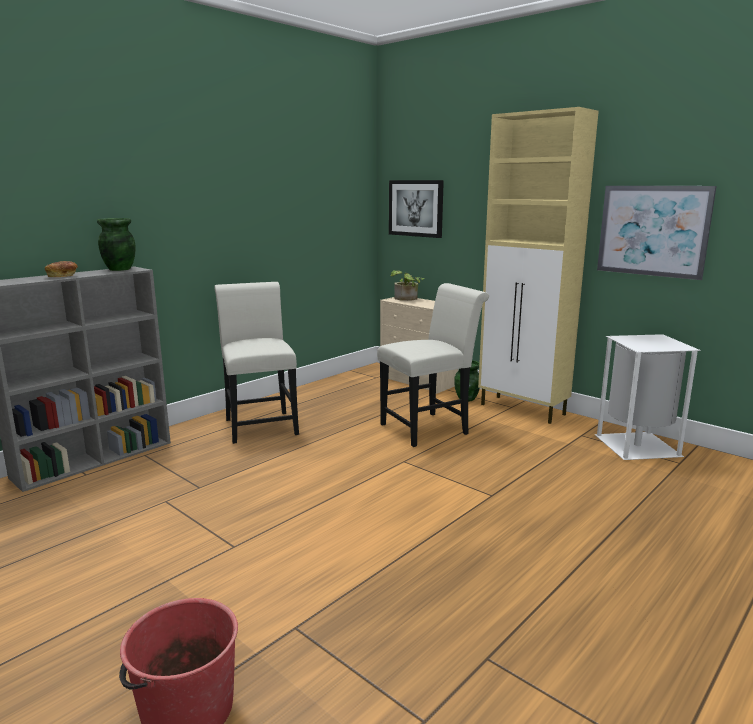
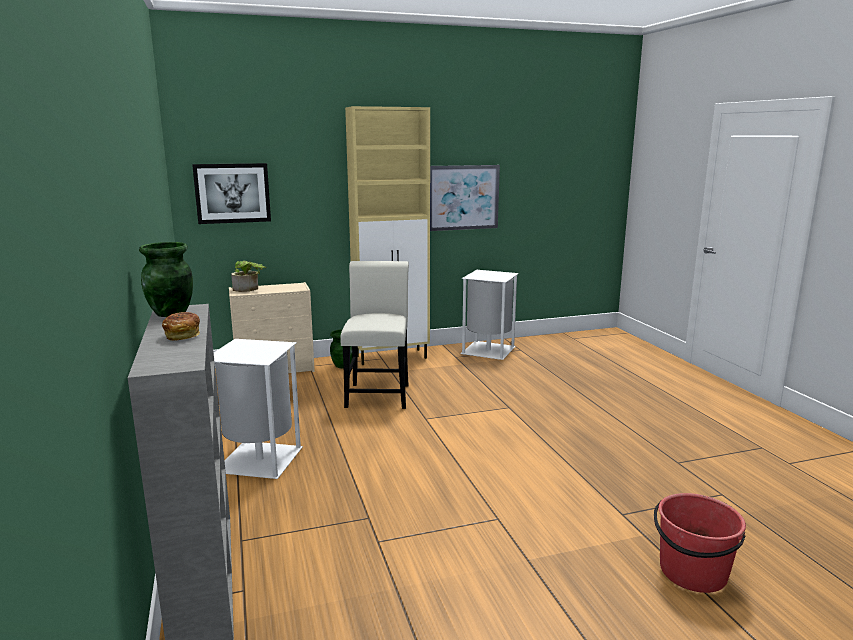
camera: 60 degrees left, 0 degrees up
white chair [215,282,299,444] -> white trash can [214,339,303,479]

